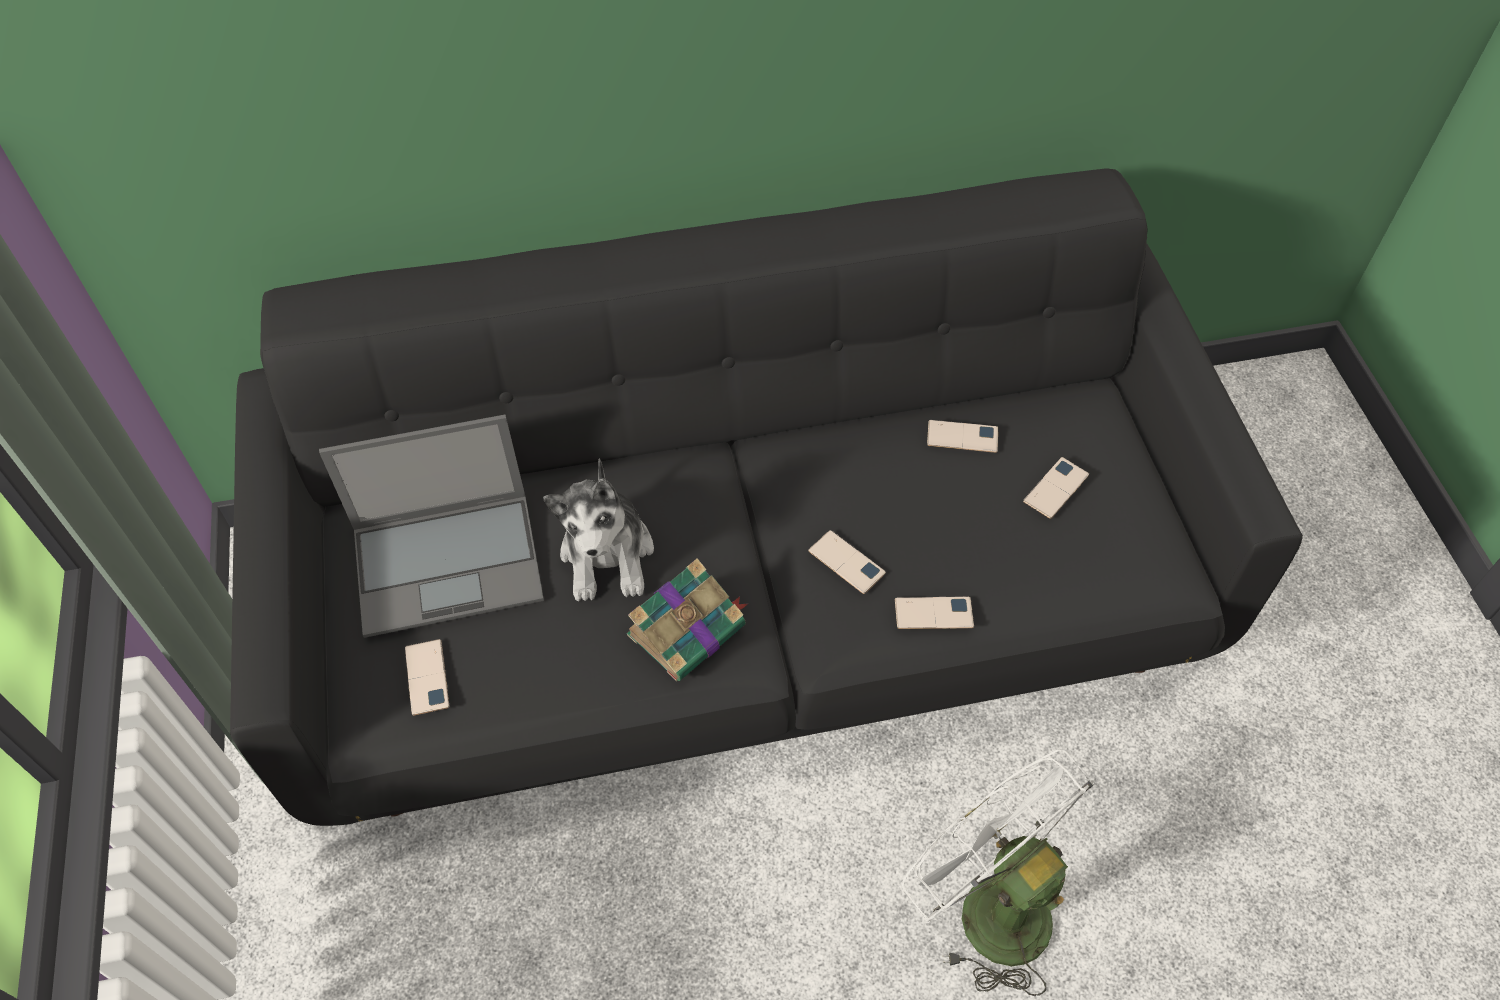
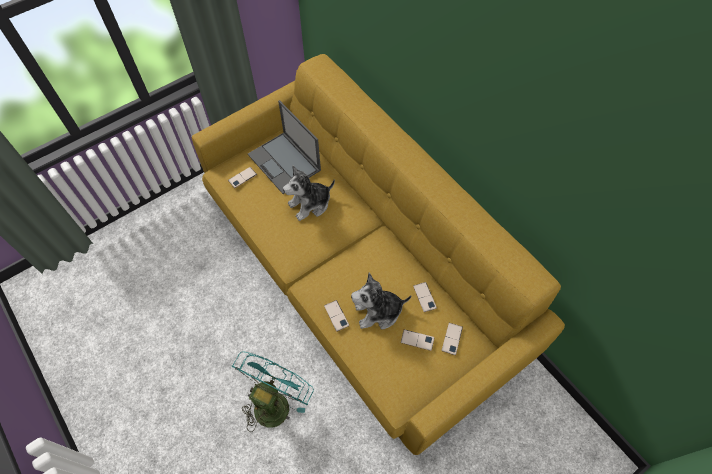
camera: 65 degrees right, 5 degrees up
black sofa [230,168,1303,826] -> yellow sofa [192,54,565,455]
book [627,558,748,681] -> none
phone [808,530,886,594] -> phone moved to [442,323,463,355]
white fan [902,750,1094,996] -> turquoise fan [232,351,314,432]
none -> plush toy [351,273,411,329]

